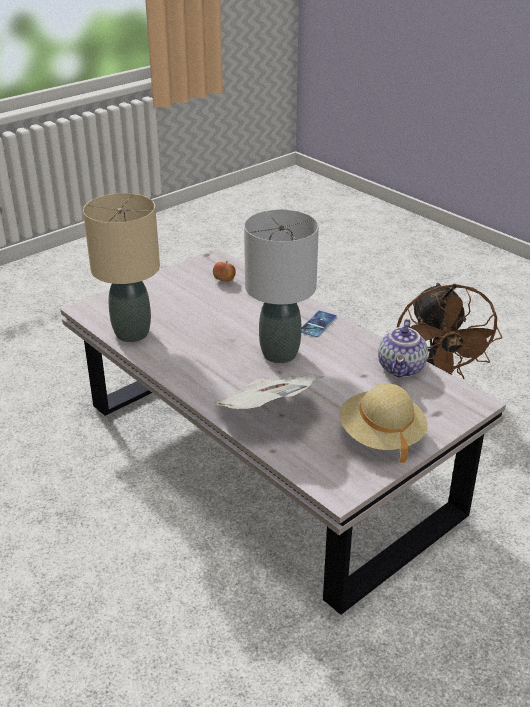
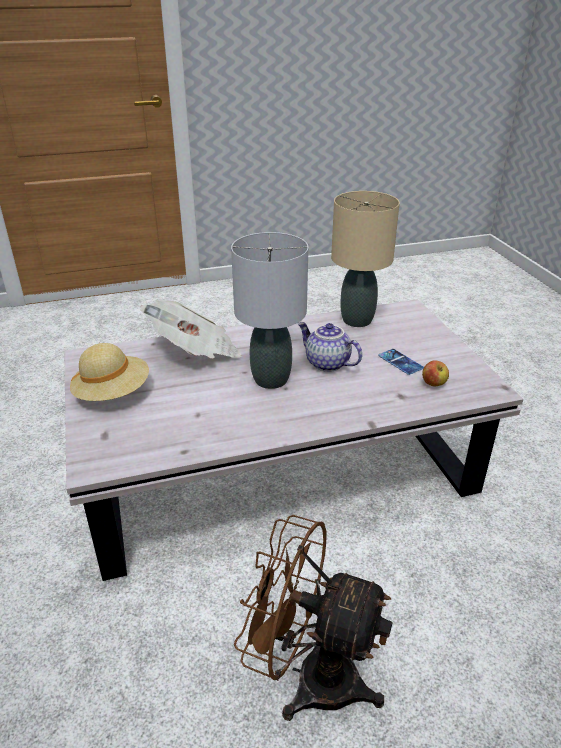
camera: 115 degrees right, 0 degrees up
phone [301,310,337,337] -> phone moved to [379,349,424,375]
teapot [378,319,428,377] -> teapot moved to [298,322,362,372]

